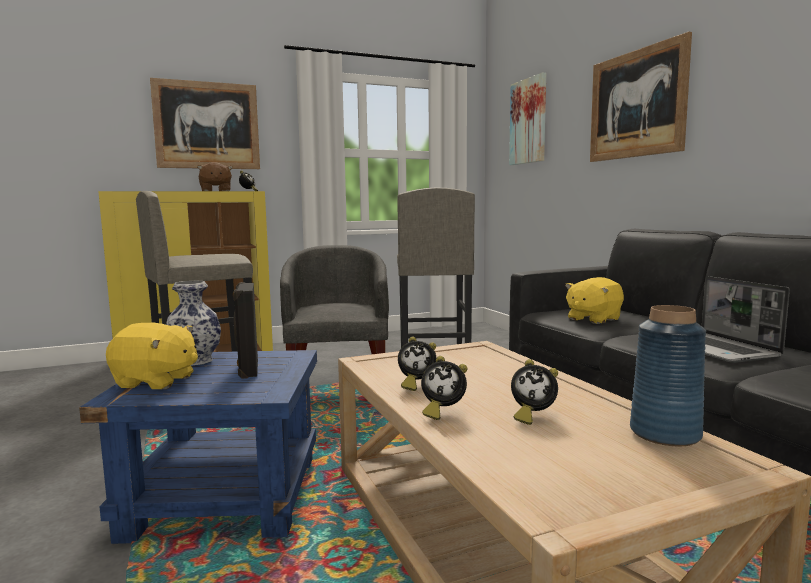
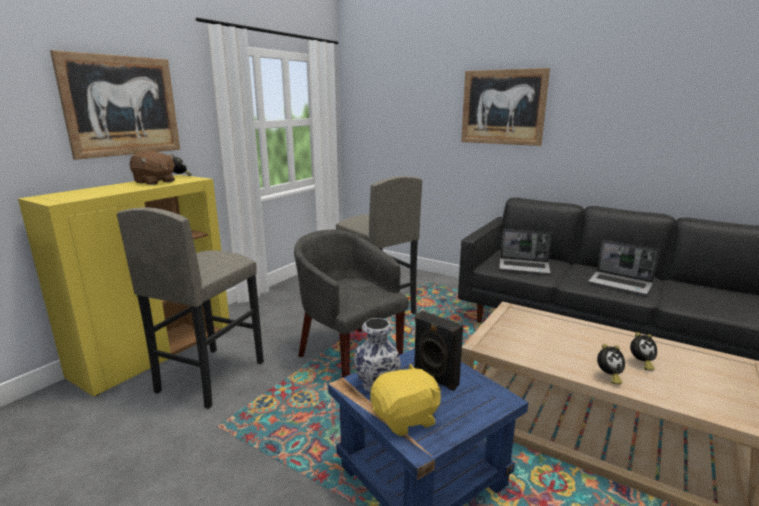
camera: 35 degrees left, 10 degrees up
alarm clock [398,337,437,391] -> none
picture [509,72,546,165] -> none
yellow plush toy [565,277,624,324] -> laptop [499,229,552,274]
blue vase [630,305,706,446] -> none

